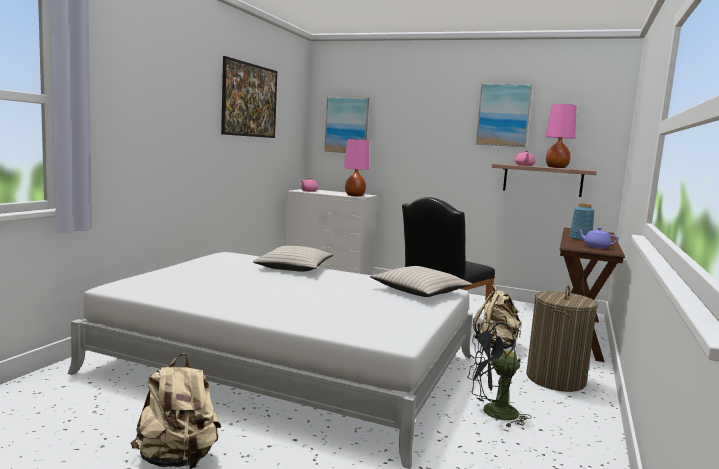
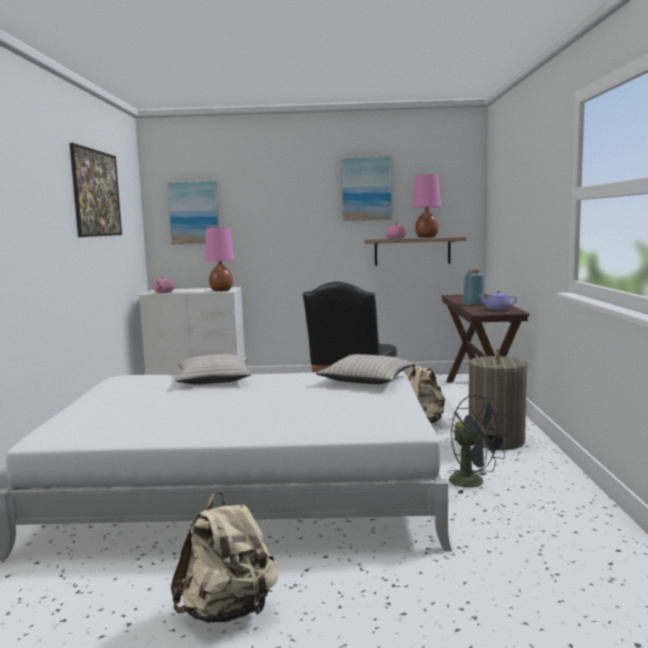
camera: 20 degrees left, 0 degrees up
black fan [467,322,531,427] -> black fan turned 105 degrees counterclockwise [448,395,509,494]

